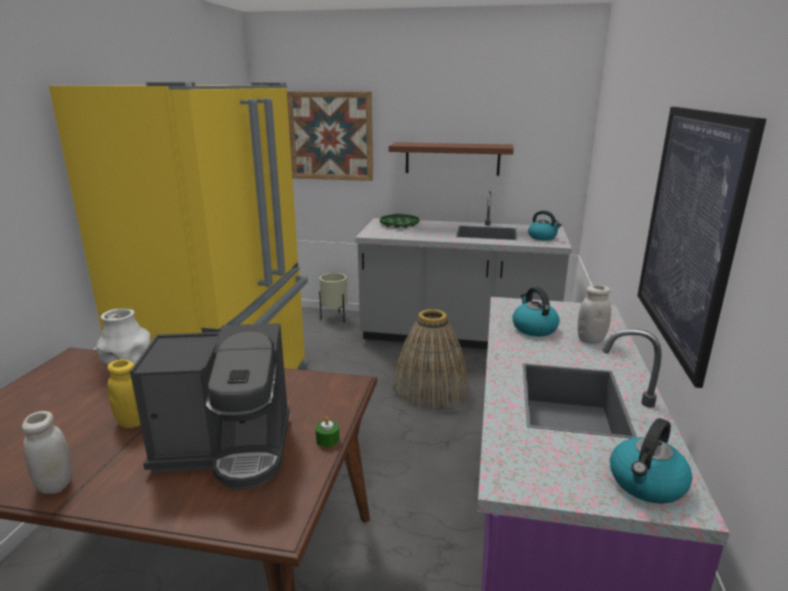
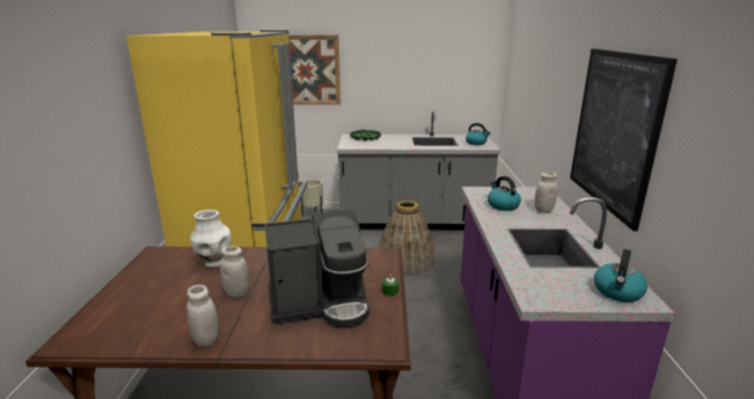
camera: 10 degrees left, 0 degrees up
yellow jar [107,359,141,428] -> white jar [220,246,250,298]
brown shelf [389,142,514,176] -> none

